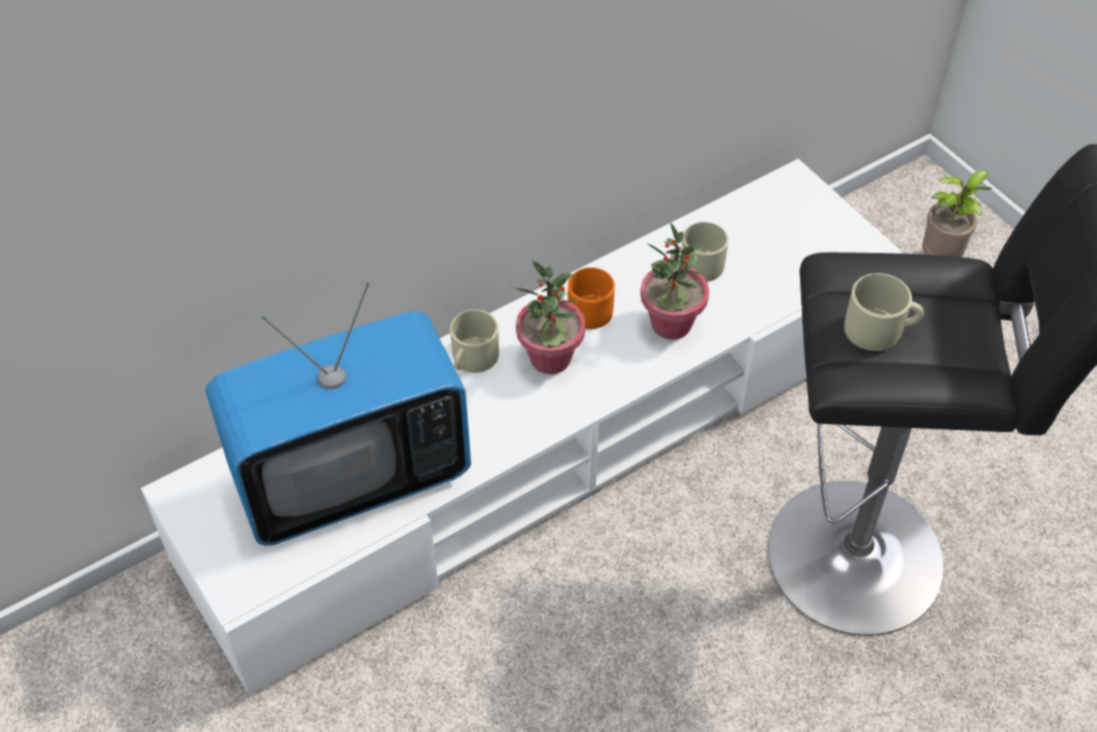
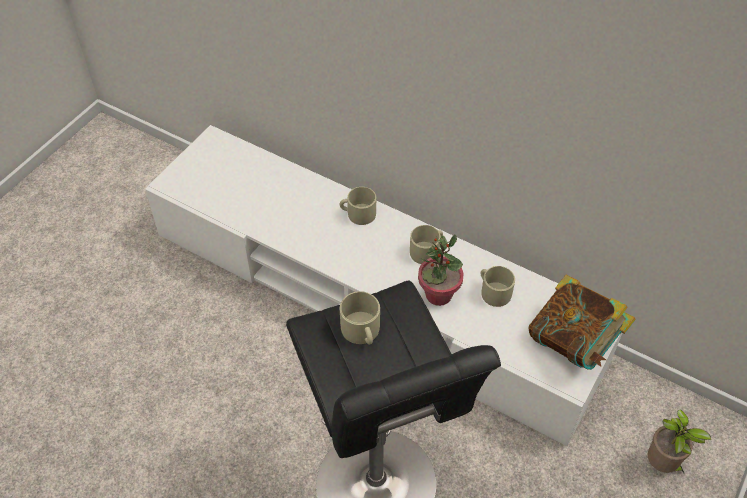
camera: 65 degrees right, 0 degrees up
television [205,282,471,546] -> none
potted plant [514,260,585,374] -> none
orange mug [568,267,615,329] -> beige mug [410,225,443,264]
none -> book [528,275,636,370]

